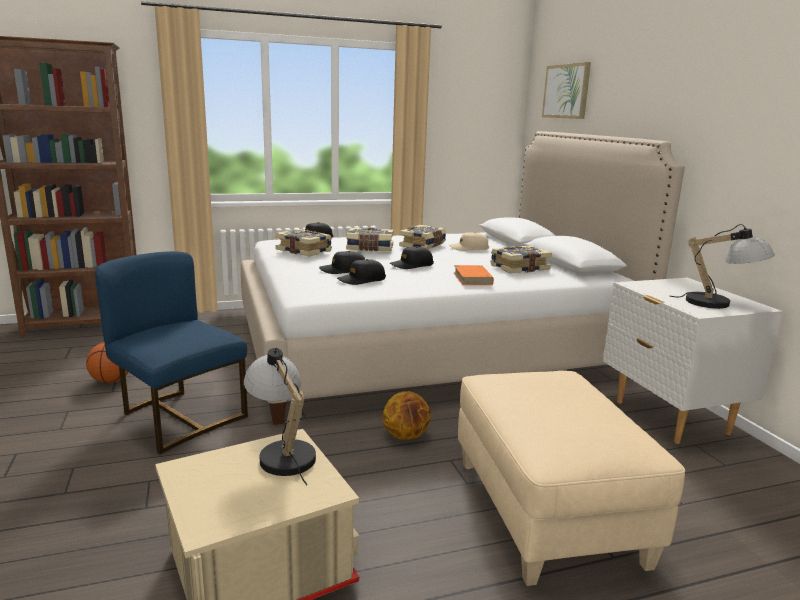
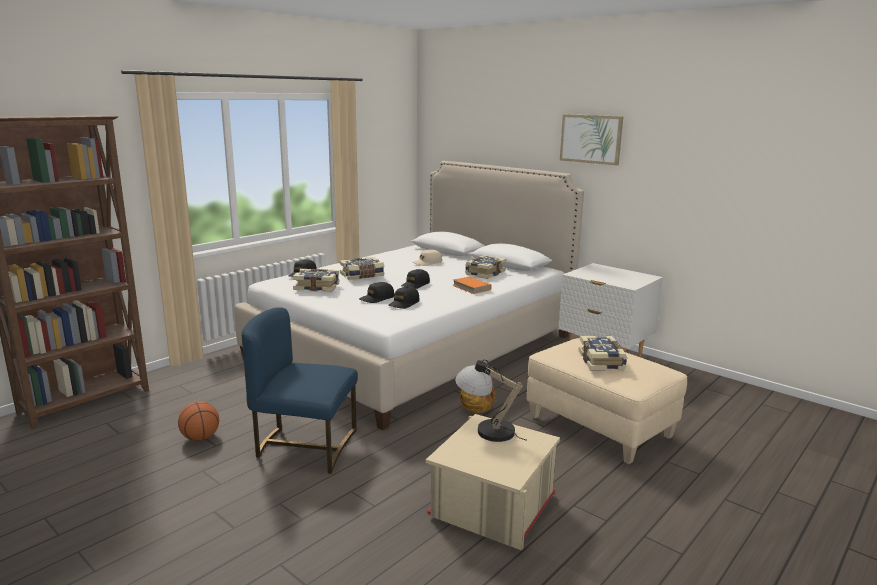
camera: 30 degrees left, 0 degrees up
book [399,225,446,249] -> book moved to [578,336,627,371]
picture [542,62,591,119] -> picture moved to [560,114,623,165]
table lamp [669,224,775,309] -> none

